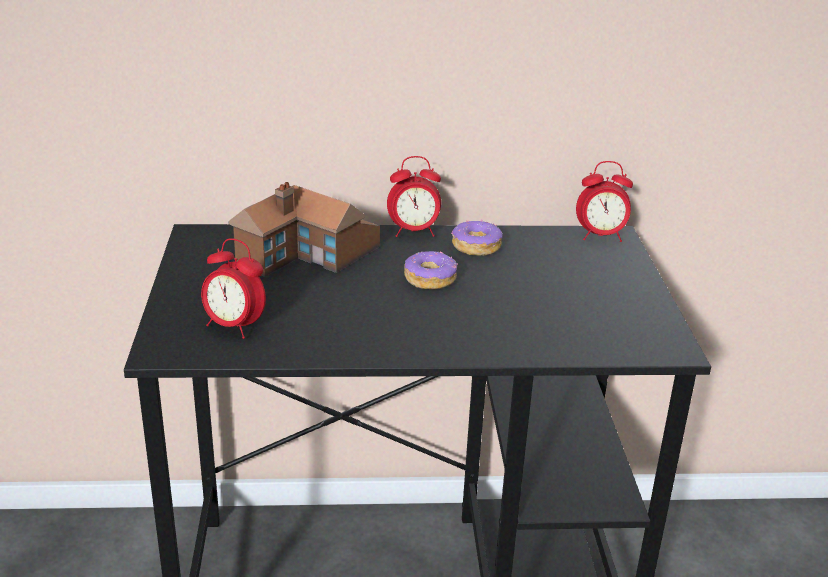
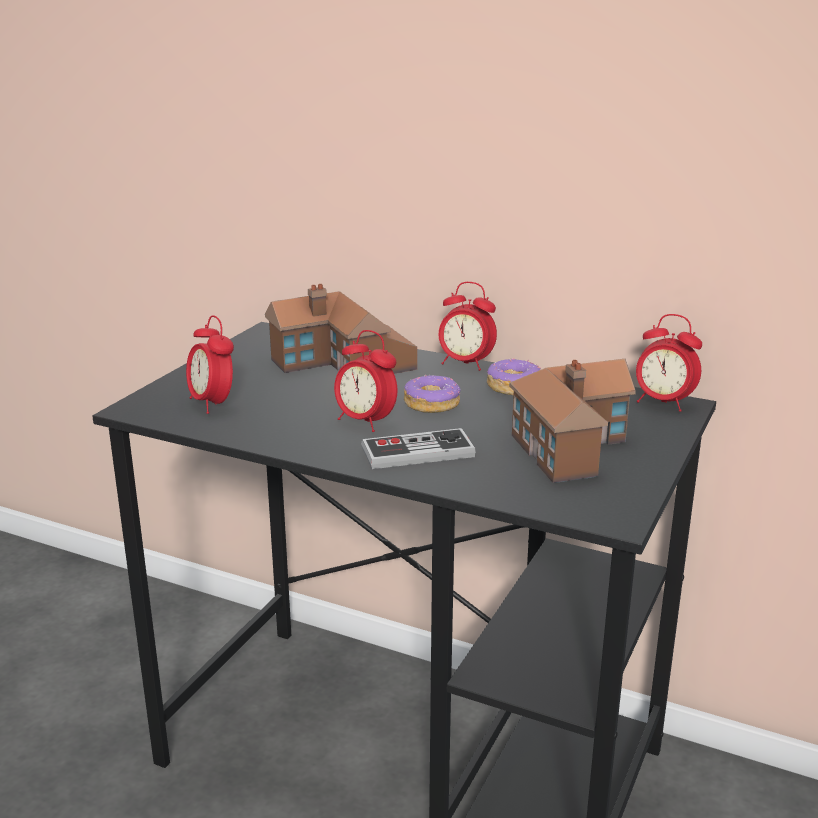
camera: 30 degrees right, 5 degrees down
none -> alarm clock [334,330,398,432]
none -> game controller [361,428,476,469]
none -> toy house [509,359,636,483]

